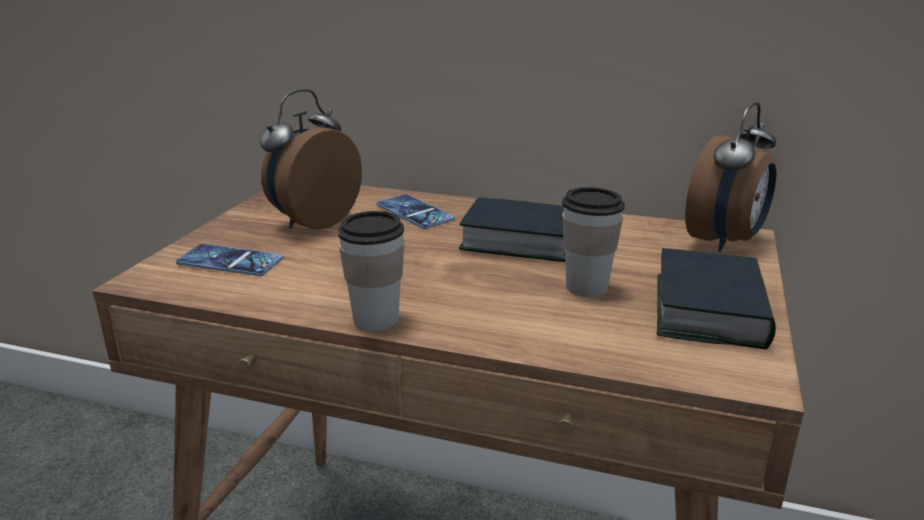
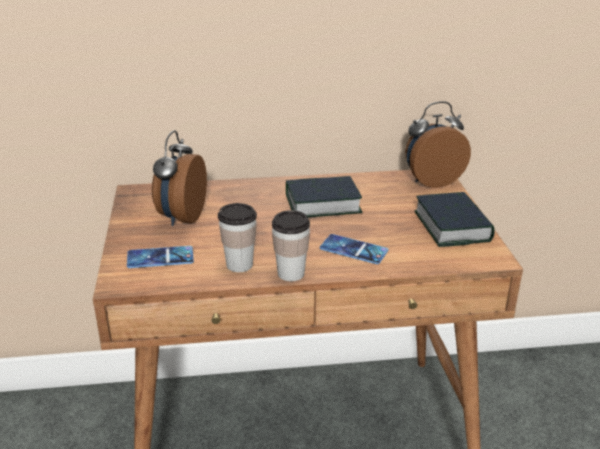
camera: 25 degrees left, 5 degrees up
phone [377,194,455,229] -> phone moved to [320,234,388,264]
cup [562,187,625,297] -> cup moved to [218,203,257,272]
alarm clock [685,102,776,252] -> alarm clock turned 120 degrees counterclockwise [406,101,471,188]

